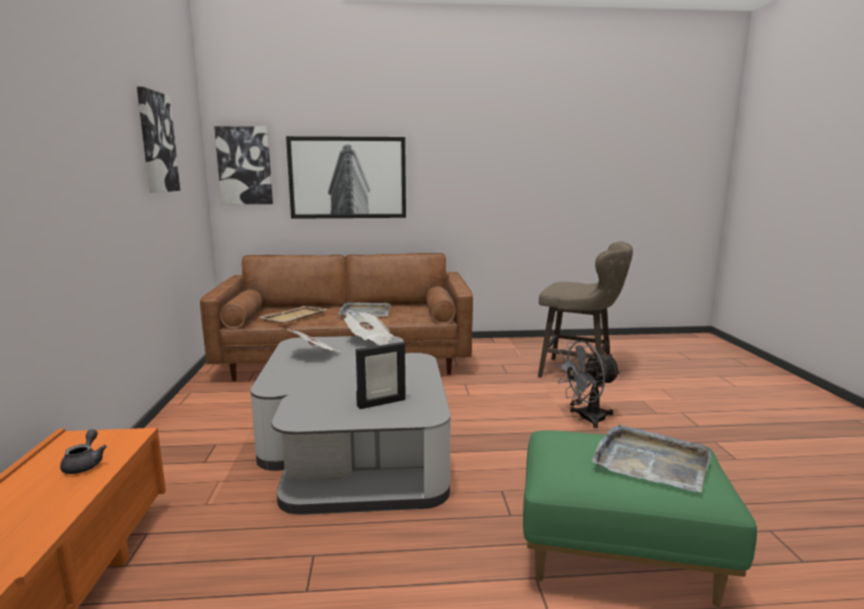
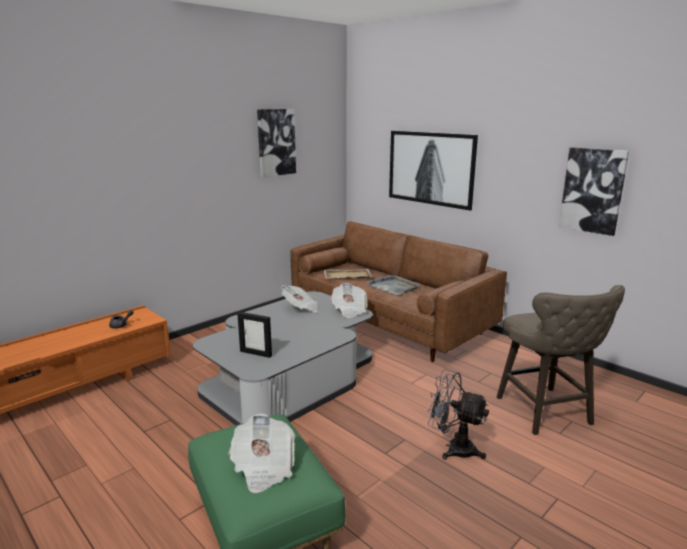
camera: 50 degrees right, 5 degrees up
picture [214,126,273,204] -> picture moved to [559,147,629,236]
grey tray [592,424,711,492] -> newspaper [228,413,295,493]

